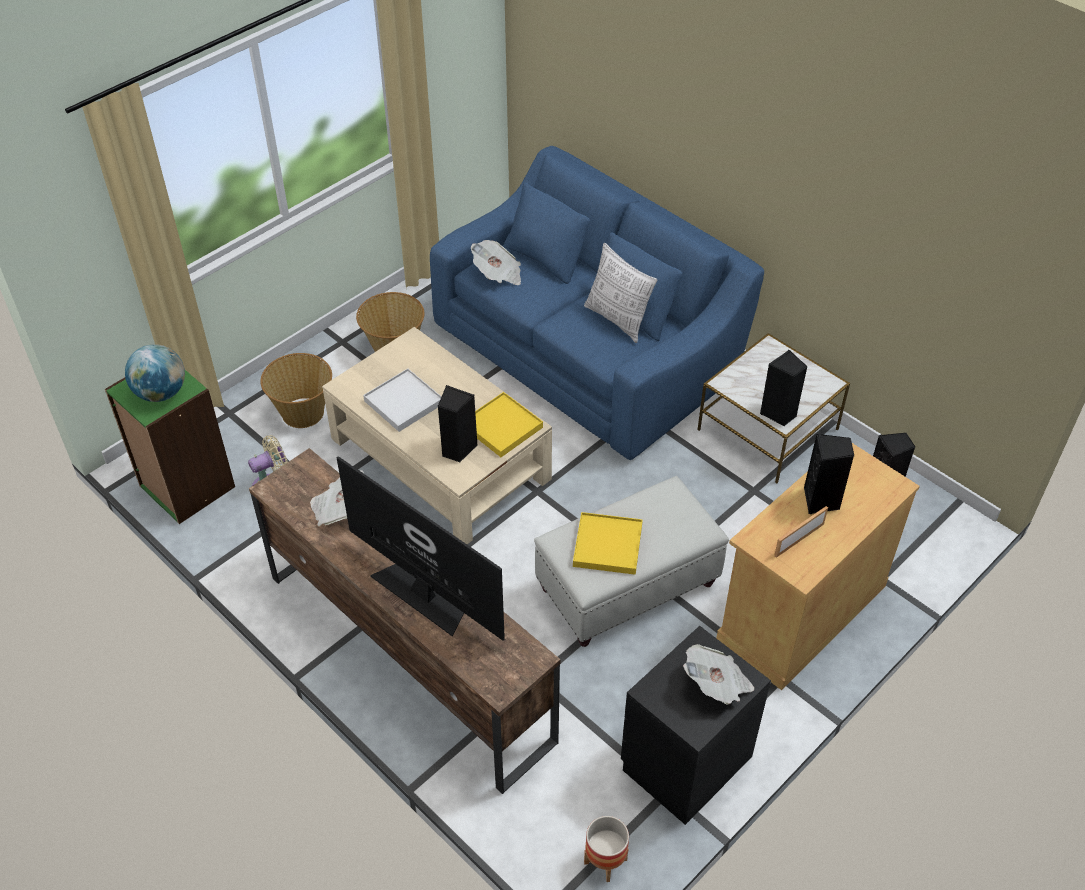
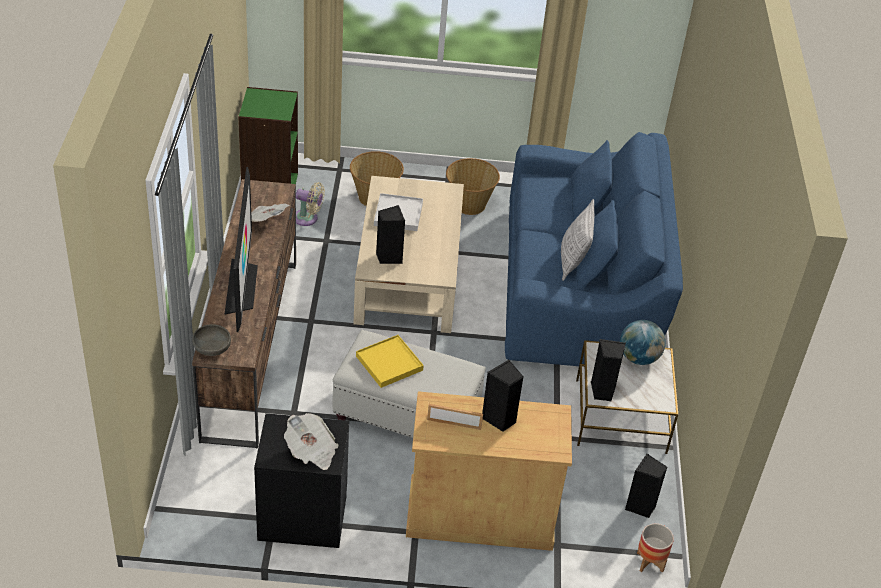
camera: 45 degrees right, 5 degrees down
globe [125,344,185,402] -> globe moved to [620,320,666,365]
newspaper [471,240,521,285] -> none
yellow tray [475,392,543,457] -> none
planter [584,816,629,882] -> planter moved to [637,524,674,573]
none -> grey bowl [192,324,231,356]

